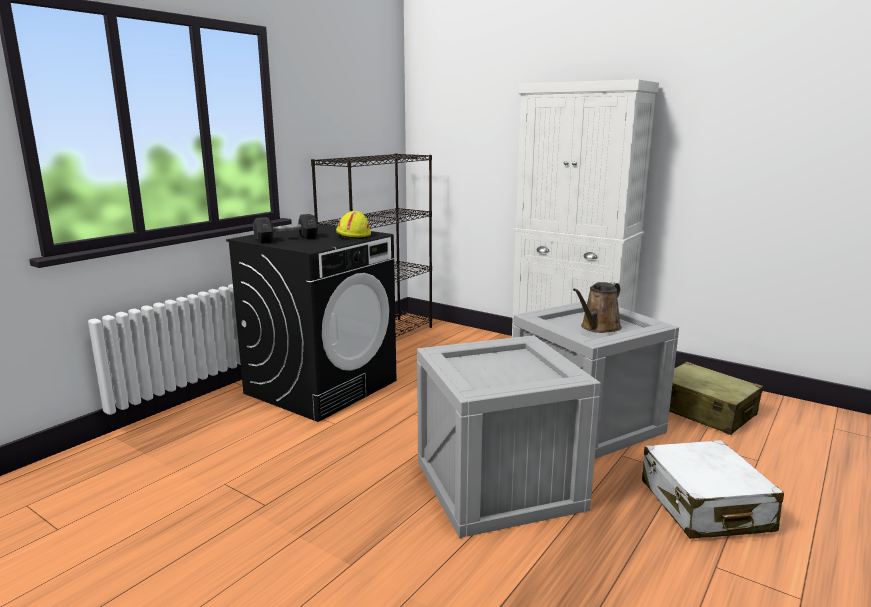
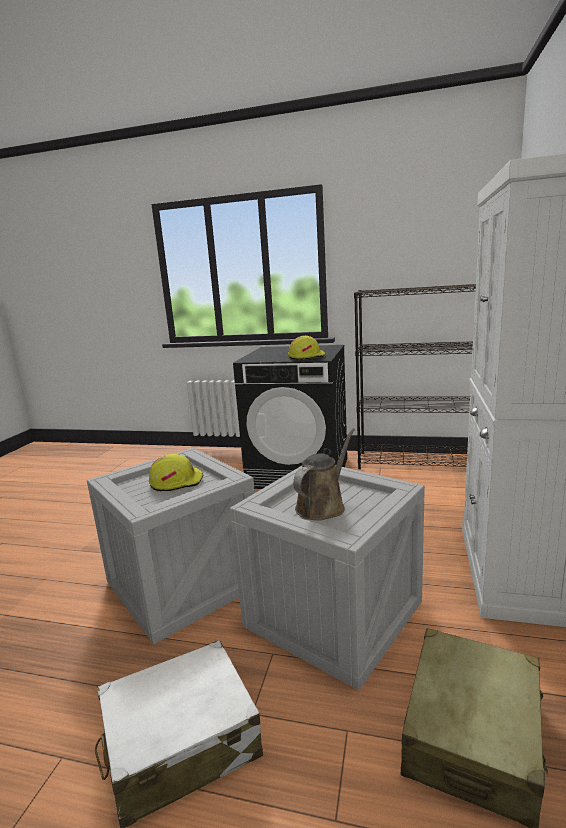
camera: 70 degrees right, 0 degrees up
grey dumbbell [253,214,318,243] -> none
brown watering can [573,282,622,333] -> brown watering can turned 105 degrees clockwise [293,428,355,520]
none -> yellow hard hat [149,454,203,491]

